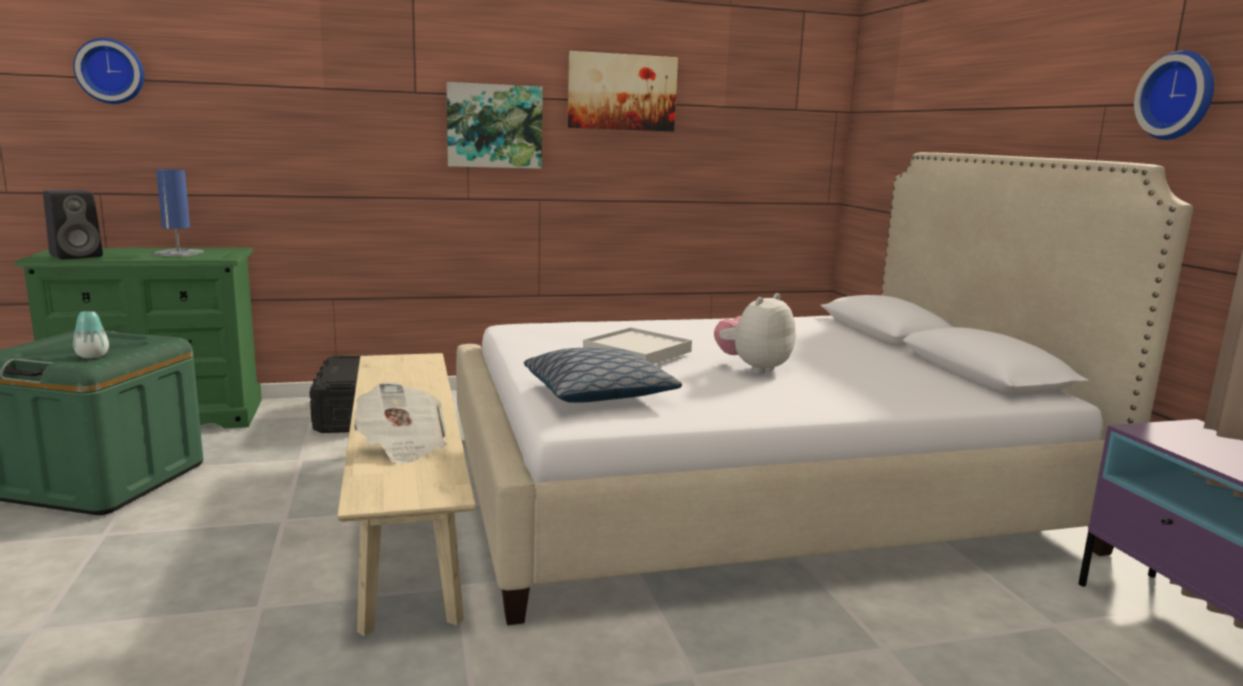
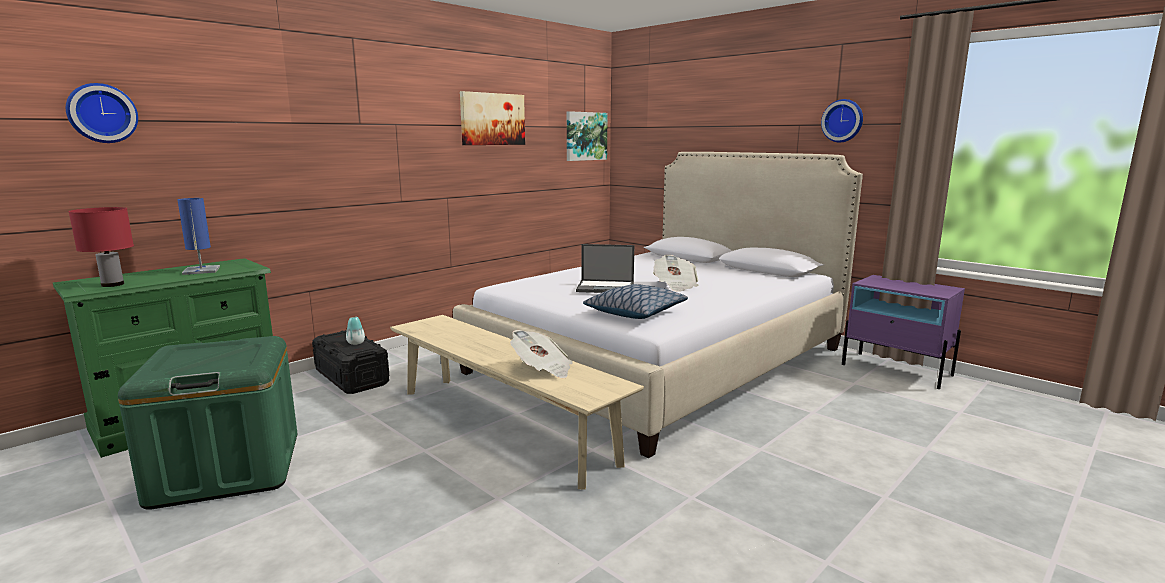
camera: 30 degrees left, 0 degrees up
black speaker [43,190,103,259] -> red table lamp [68,207,134,287]
vase [73,311,109,358] -> vase moved to [346,317,365,345]
picture [446,82,543,169] -> picture moved to [567,111,608,161]
white tray [583,327,692,364] -> laptop [576,244,634,293]
plush toy [714,293,795,374] -> newspaper [653,255,698,292]

